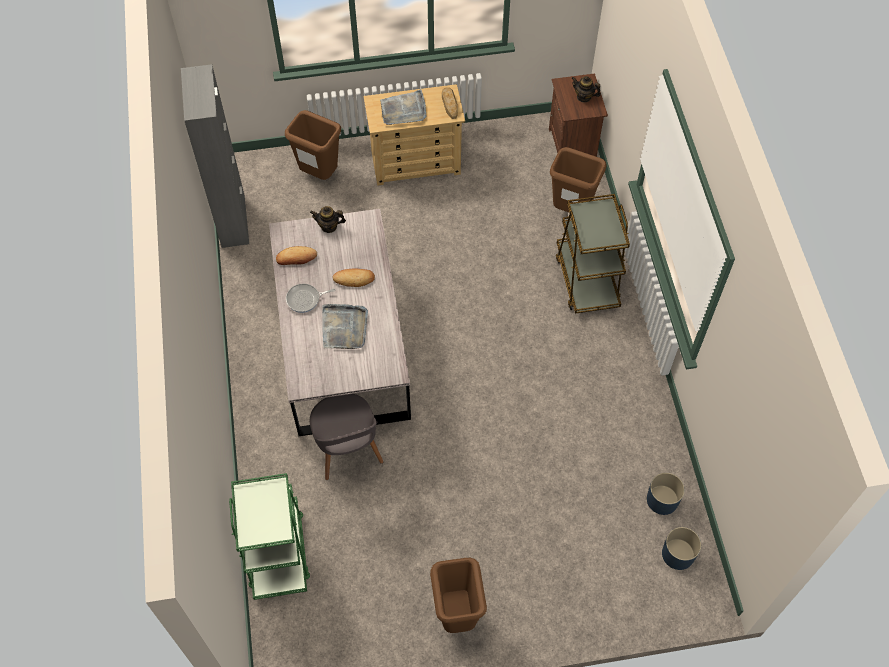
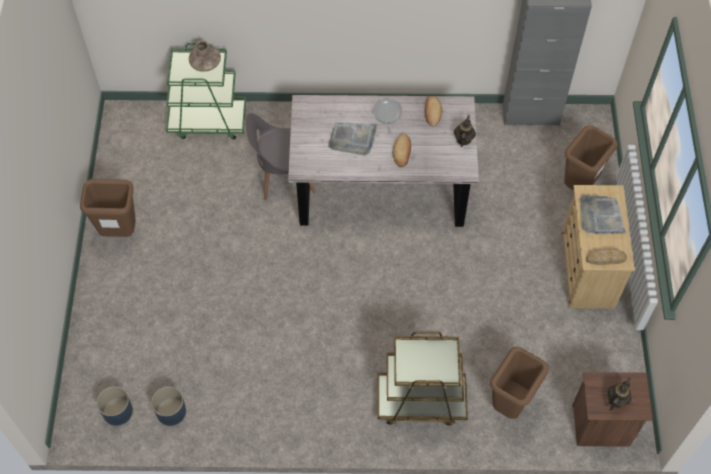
camera: 100 degrees right, 0 degrees up
none -> brown vase [189,40,221,72]

